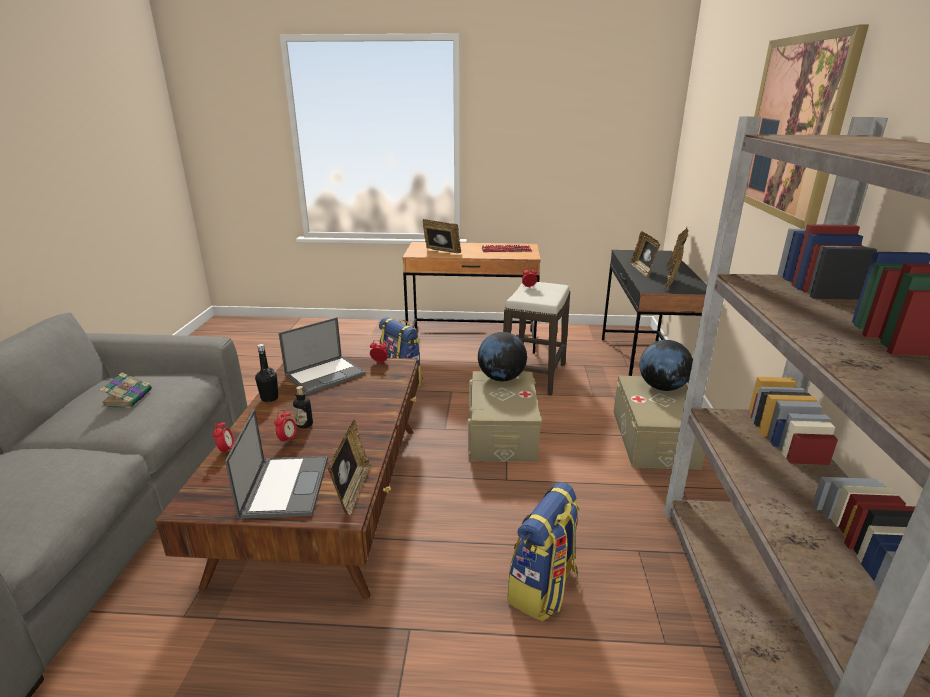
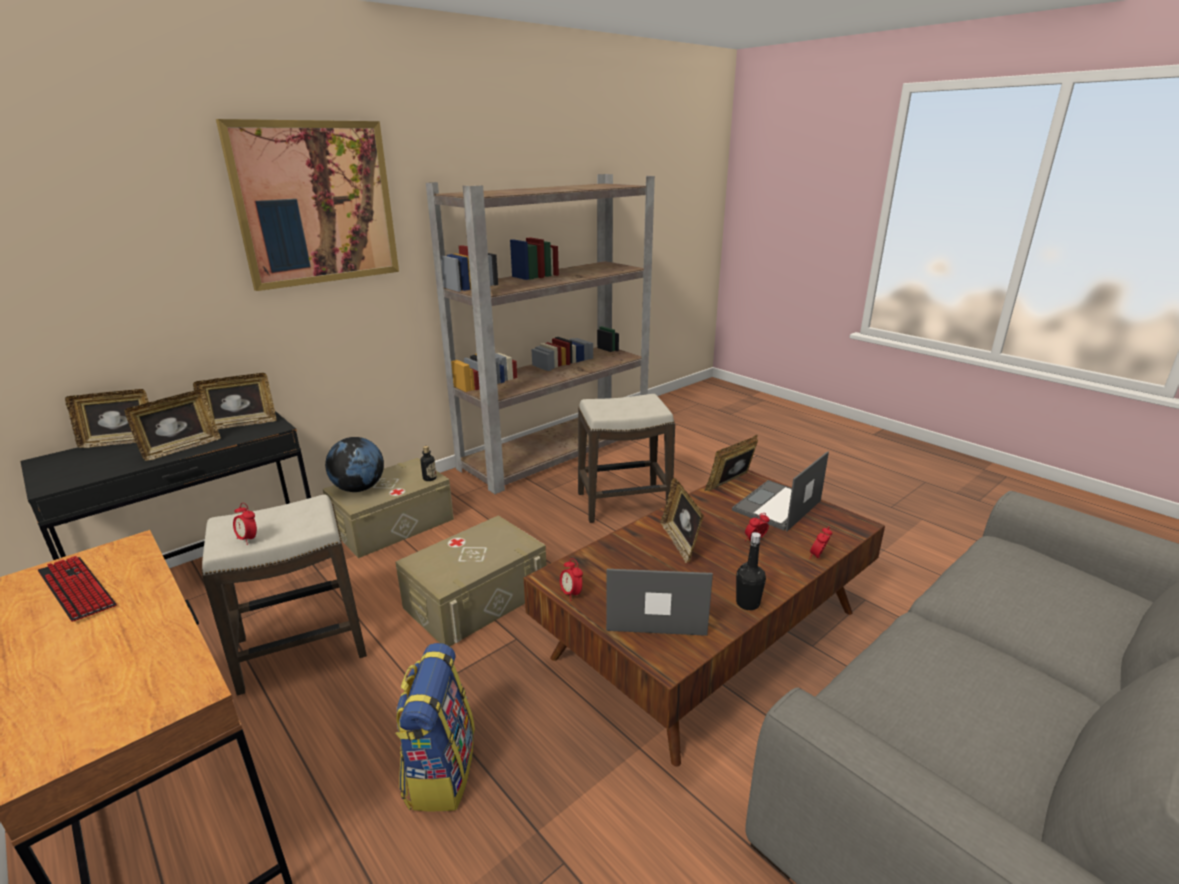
camera: 135 degrees left, 0 degrees up
book [99,372,152,408] -> none
bottle [293,386,313,428] -> bottle moved to [420,446,437,481]
picture frame [423,219,461,253] -> picture frame moved to [660,478,704,564]
globe [478,332,527,381] -> none
backpack [507,482,580,622] -> stool [578,394,675,523]

